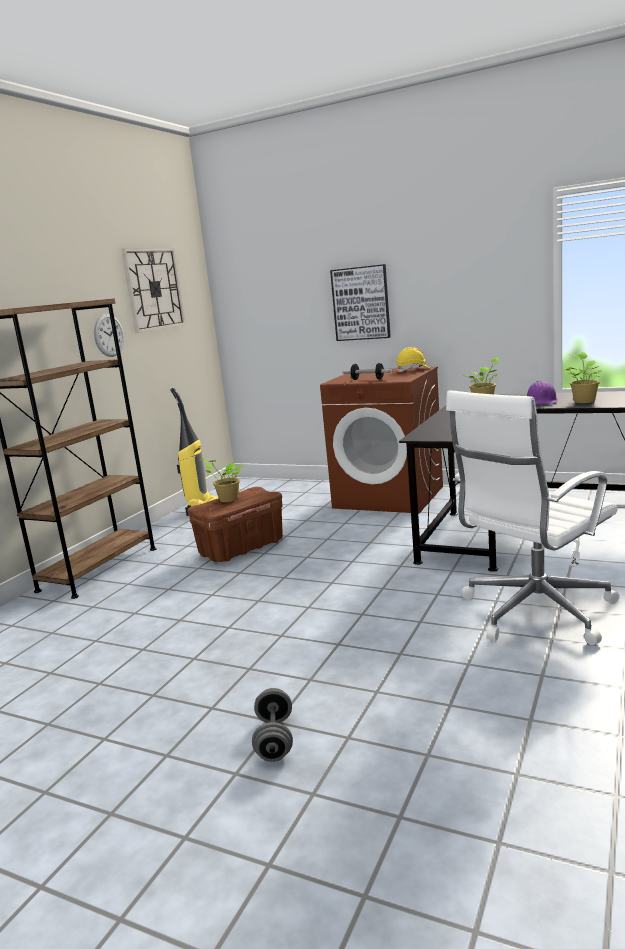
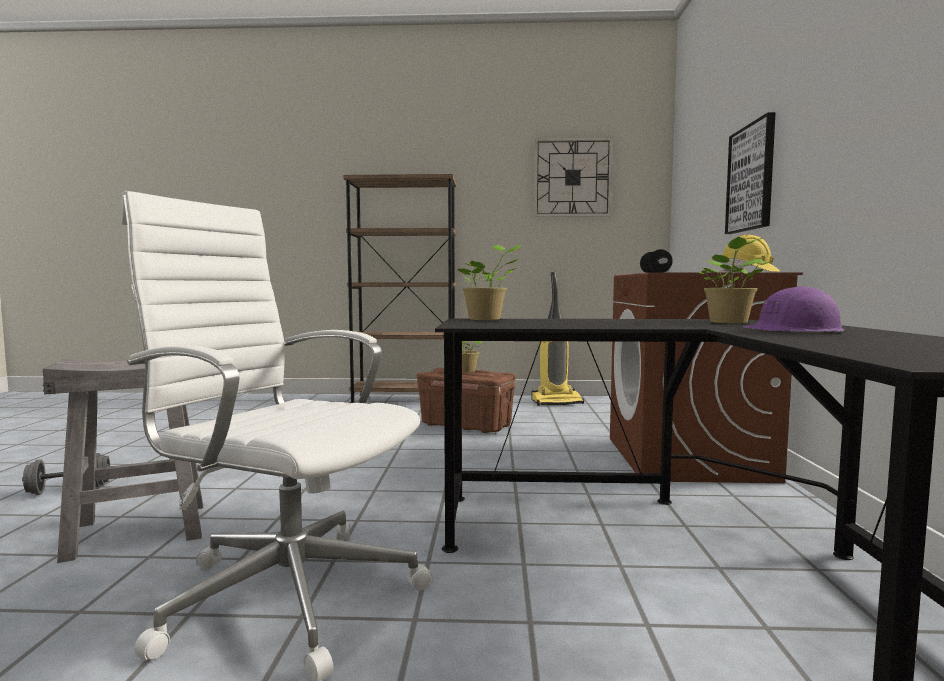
camera: 65 degrees right, 10 degrees down
wall clock [94,314,124,357] -> none
potted plant [562,352,604,403] -> potted plant moved to [458,245,521,320]
none -> grey stool [43,359,203,563]

